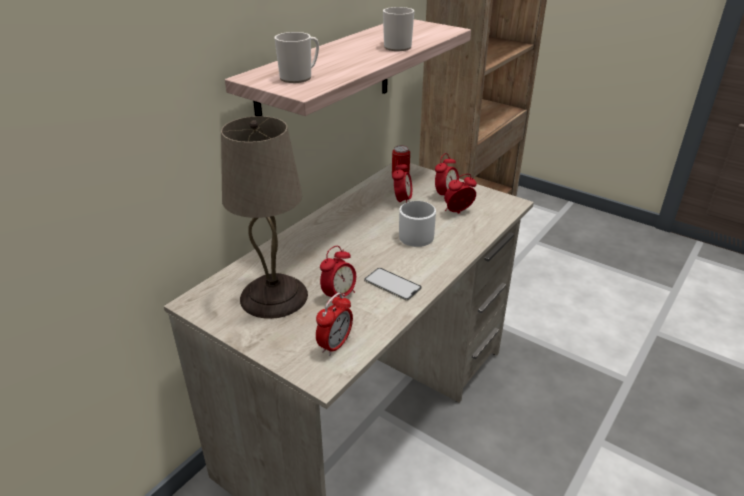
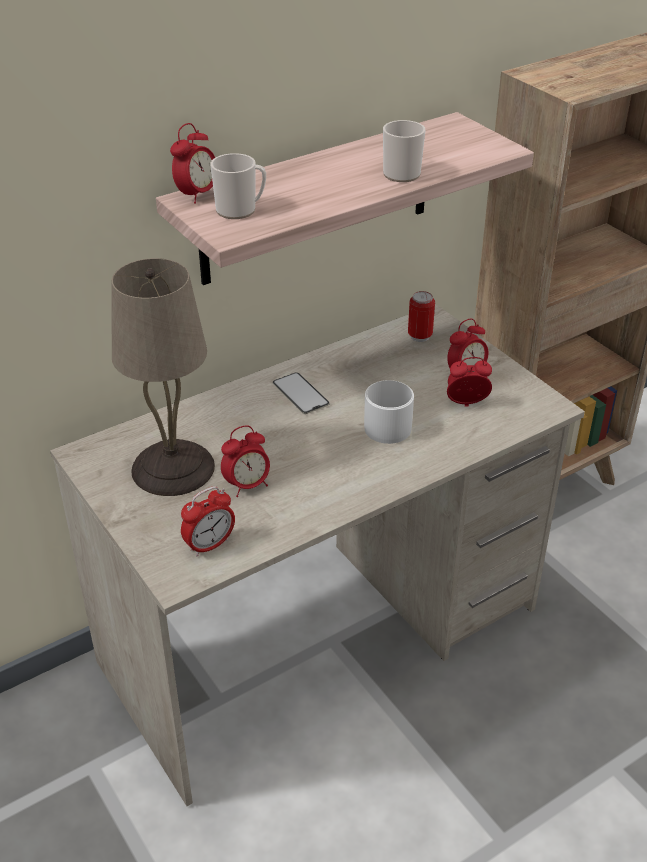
camera: 20 degrees right, 5 degrees up
phone [364,268,422,301] -> phone moved to [273,372,329,414]
alarm clock [392,160,412,203] -> alarm clock moved to [170,123,215,204]

